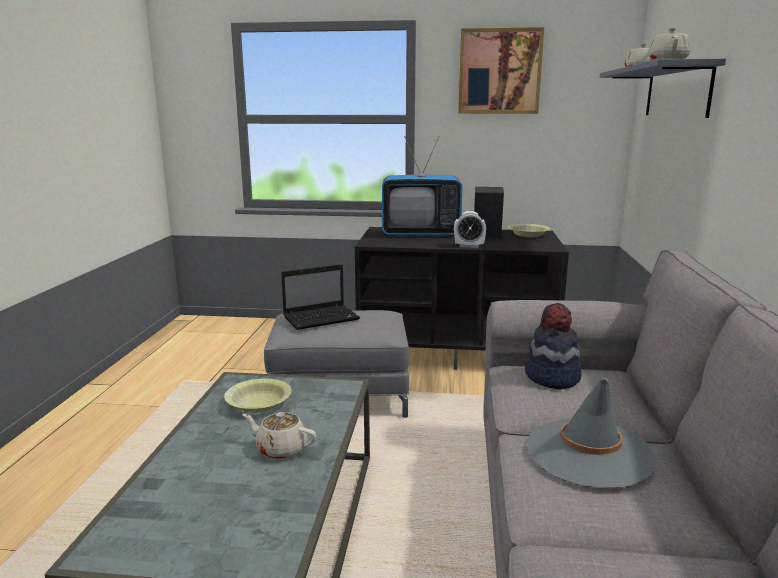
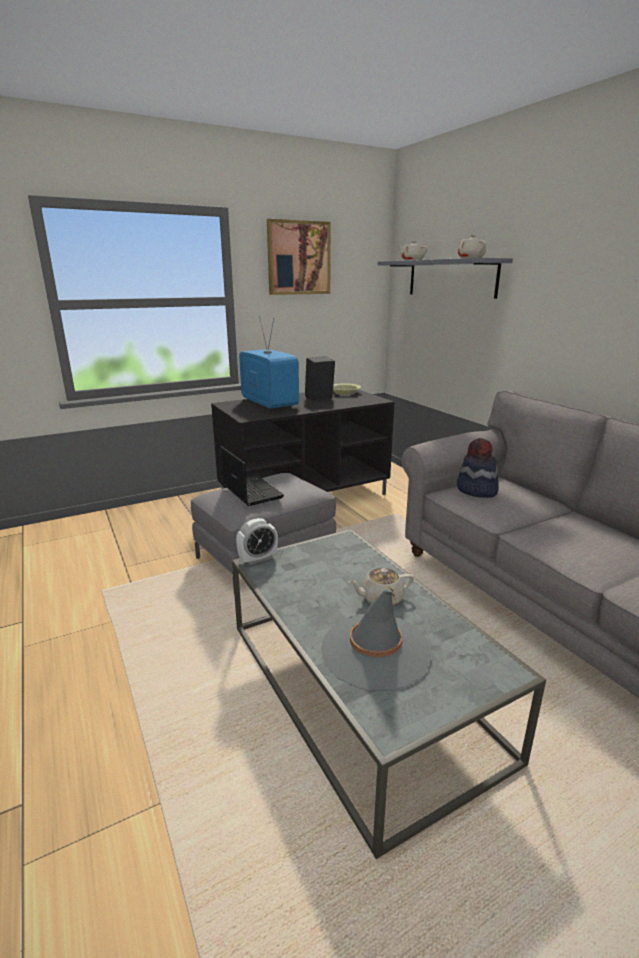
camera: 35 degrees left, 5 degrees up
yellow bowl [224,379,292,413] -> none
laptop [281,264,360,330] -> laptop turned 60 degrees counterclockwise [220,446,284,506]
television [382,136,463,237] -> television turned 90 degrees counterclockwise [239,316,299,409]
alarm clock [454,211,486,248] -> alarm clock moved to [236,518,278,565]
grey hat [527,378,656,488] -> grey hat moved to [321,588,431,691]

